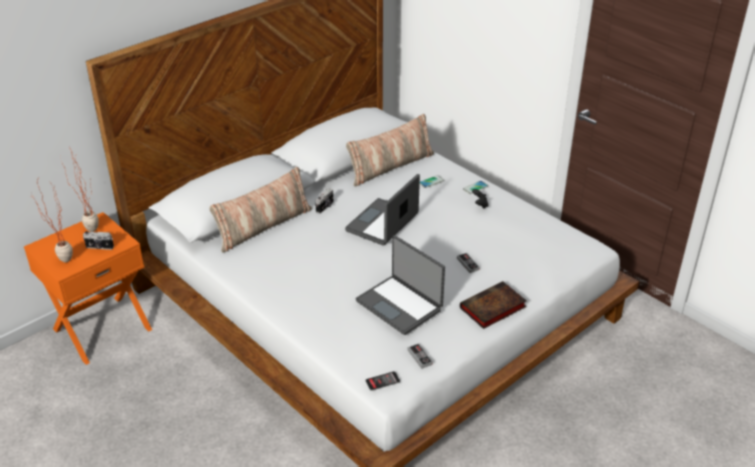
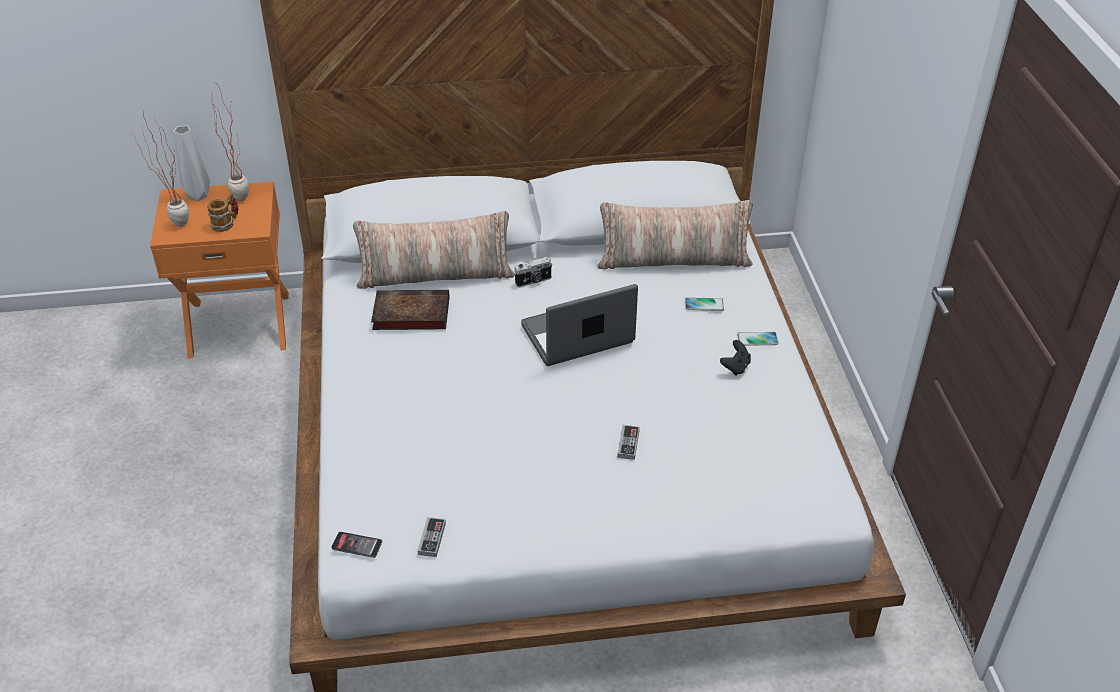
camera: 35 degrees right, 5 degrees up
camera [83,231,114,250] -> mug [207,193,239,232]
laptop [356,235,445,335] -> none
book [460,281,527,329] -> book moved to [371,290,450,330]
none -> grey vase [174,125,210,201]

